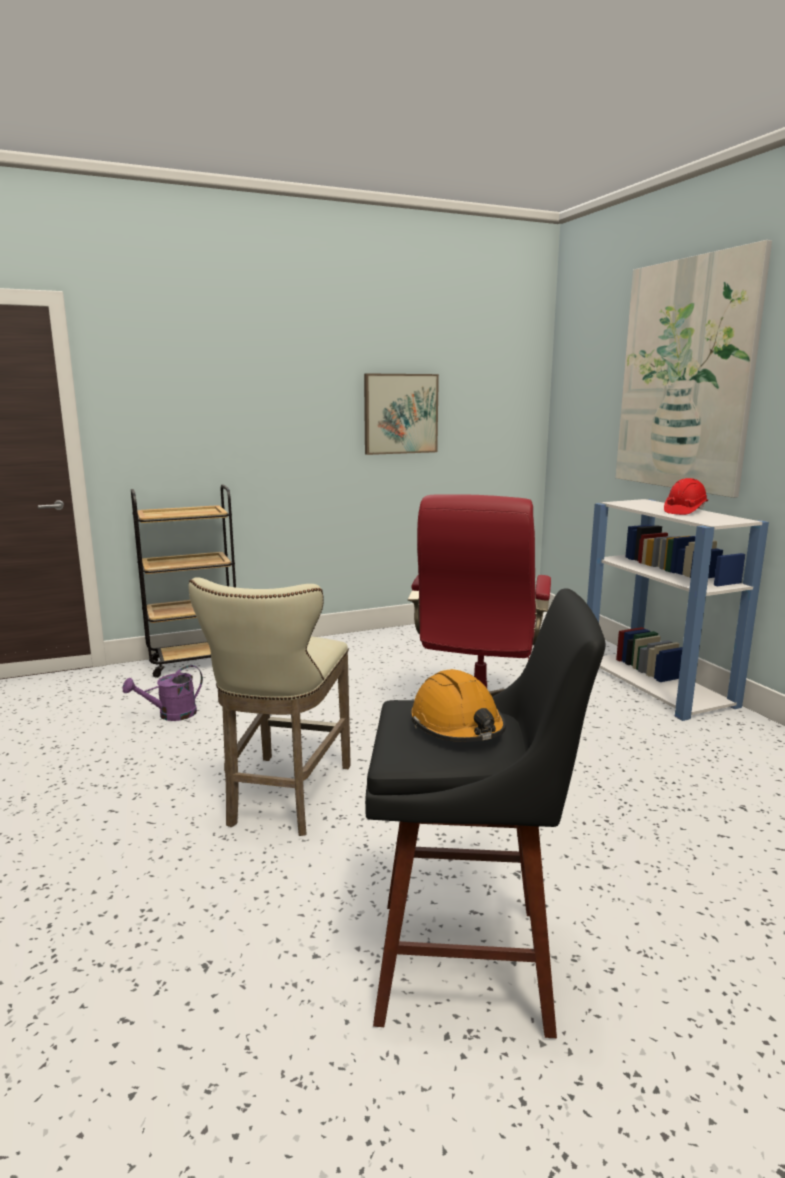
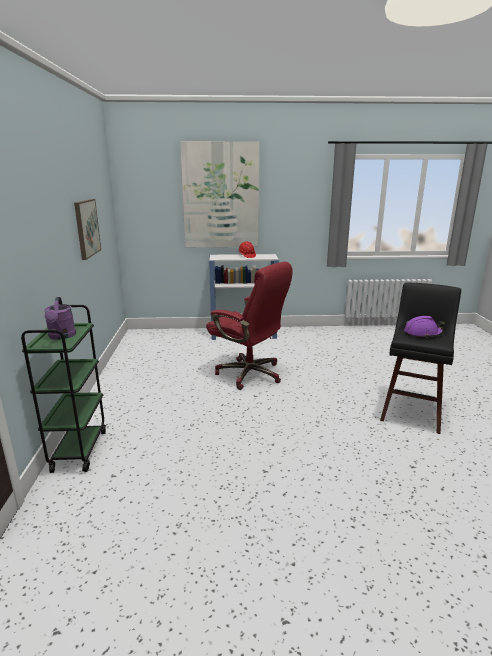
camera: 70 degrees left, 5 degrees up
purple watering can [123,665,203,721] -> purple watering can moved to [44,297,76,340]
brown cart [131,485,236,678] -> green cart [21,305,106,473]
beige stool [189,577,351,836] -> none
orange hard hat [412,669,506,742] -> purple hard hat [404,316,445,338]

